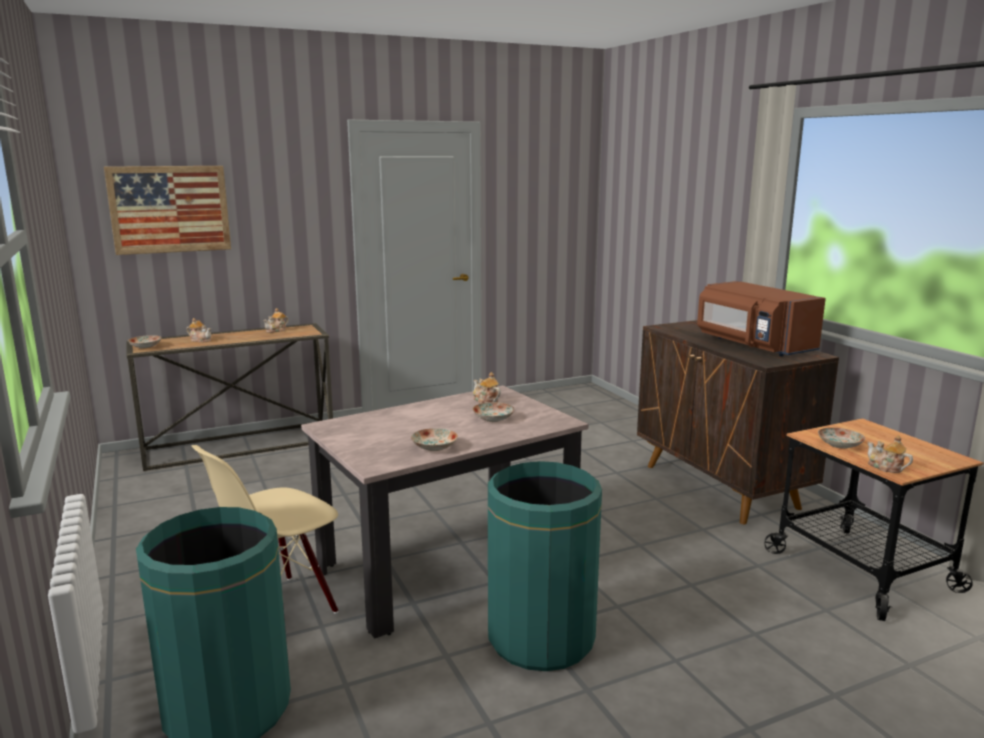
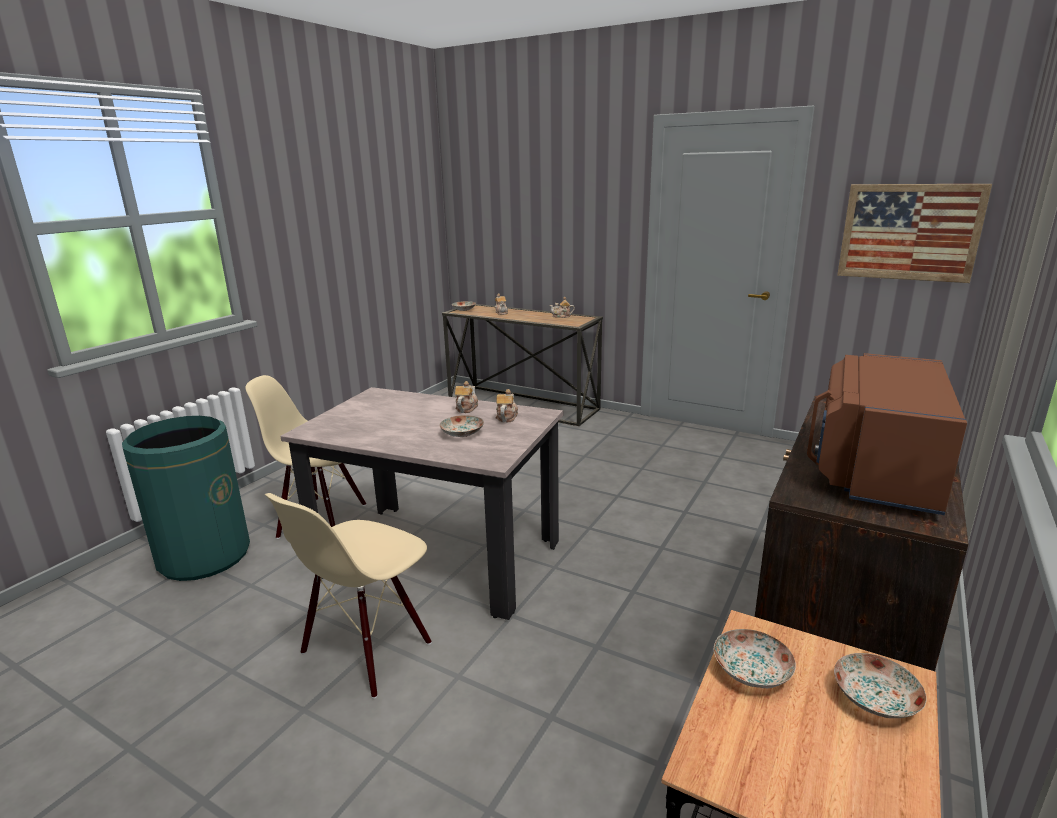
camera: 55 degrees right, 5 degrees up
picture [104,166,231,255] -> picture moved to [837,184,992,283]
plate [411,428,458,451] -> plate moved to [834,653,927,718]
green trash can [488,461,602,671] -> beige chair [264,493,432,699]
teapot [867,435,913,473] -> teapot moved to [455,381,478,413]

